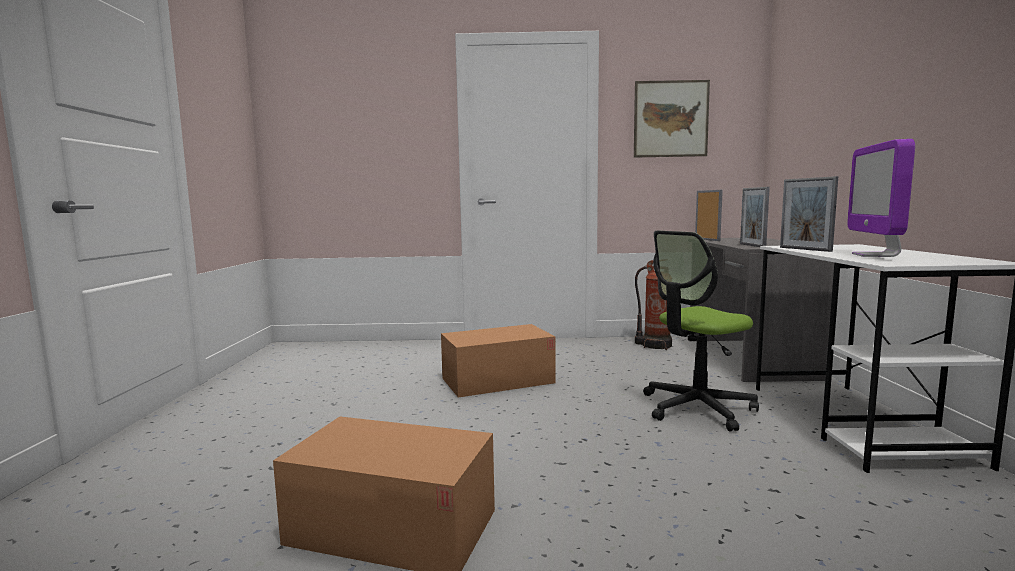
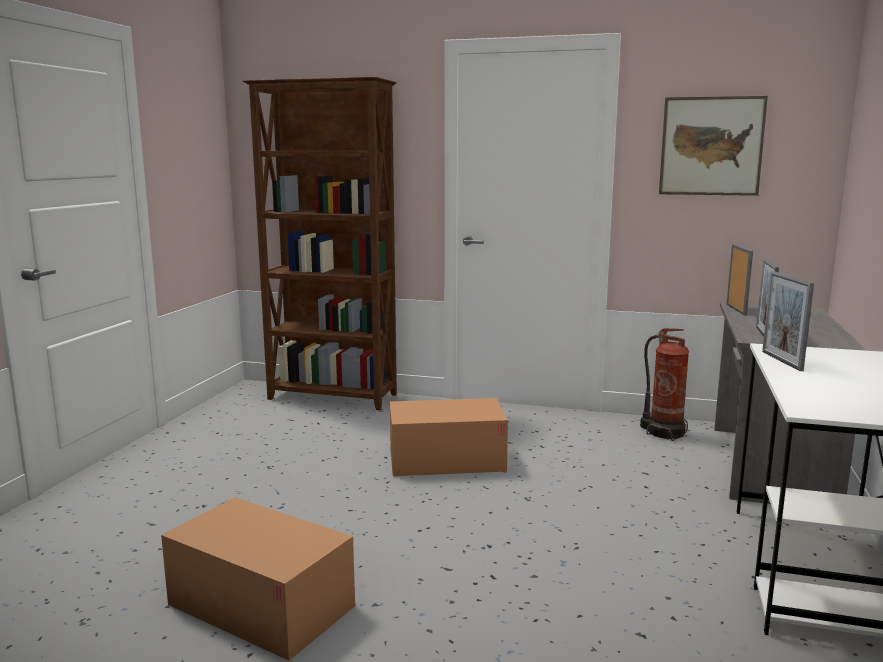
camera: 15 degrees right, 5 degrees up
office chair [643,231,759,431] -> none
monitor [847,139,915,257] -> none
none -> brown bookcase [243,77,397,410]

